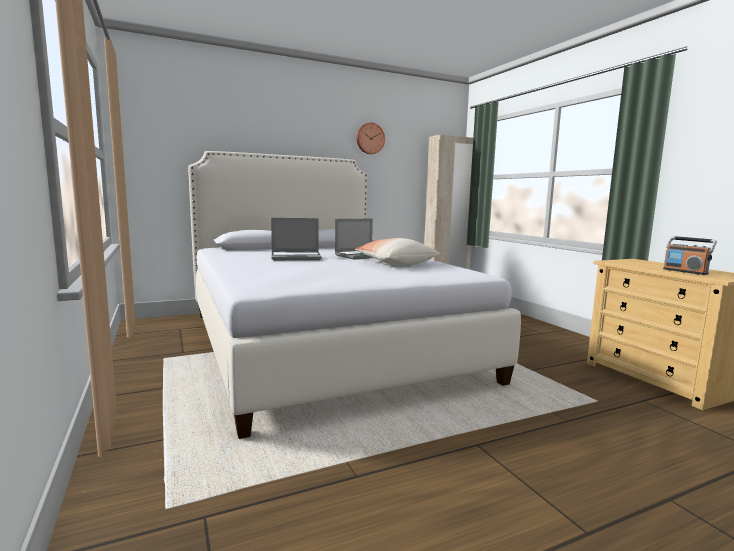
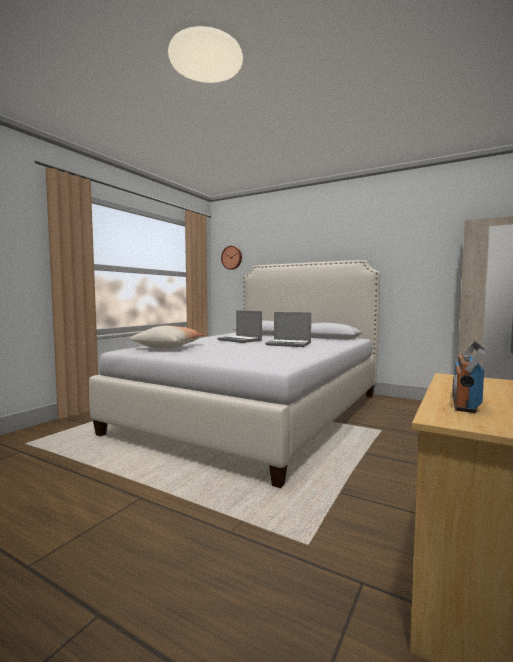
camera: 55 degrees right, 5 degrees down
pillow [355,238,440,265] -> pillow moved to [129,326,205,349]
wall clock [356,123,385,154] -> wall clock moved to [221,246,242,270]

